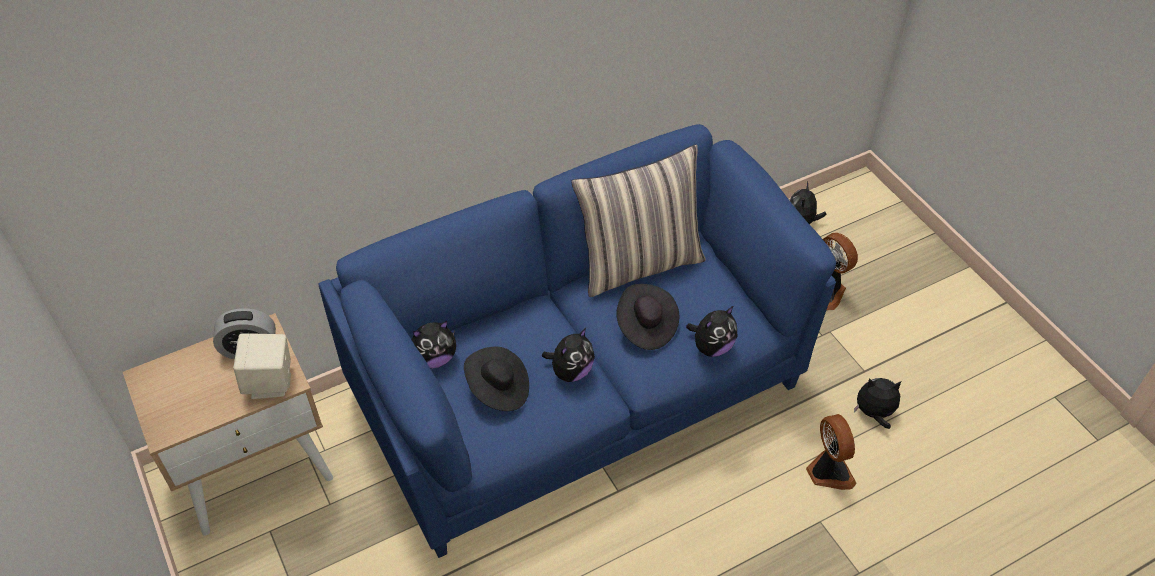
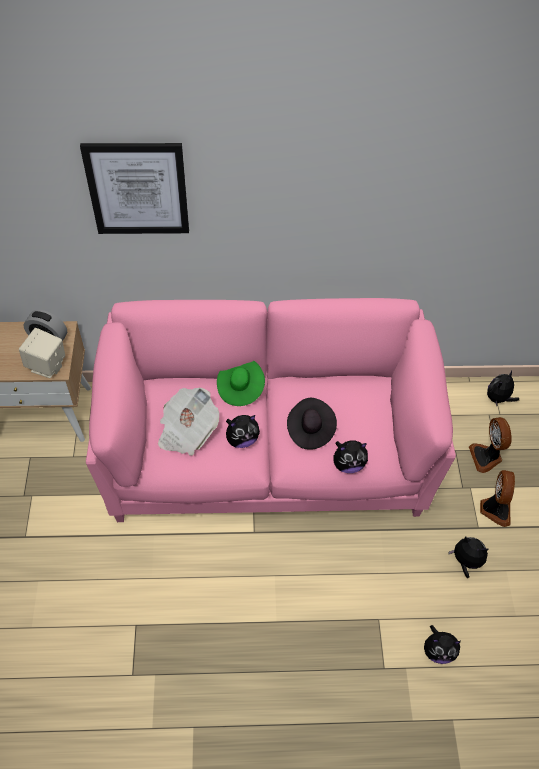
camera: 25 degrees right, 5 degrees up
blue sofa [318,124,836,558] -> pink sofa [86,298,456,522]
plush toy [412,321,456,369] -> plush toy moved to [424,625,461,664]
black hat [464,347,529,411] -> newspaper [158,388,219,456]
pillow [571,145,706,297] -> none
fan [806,414,857,490] -> fan moved to [480,470,515,527]
none -> picture [80,143,189,234]
none -> green hat [217,361,265,406]

